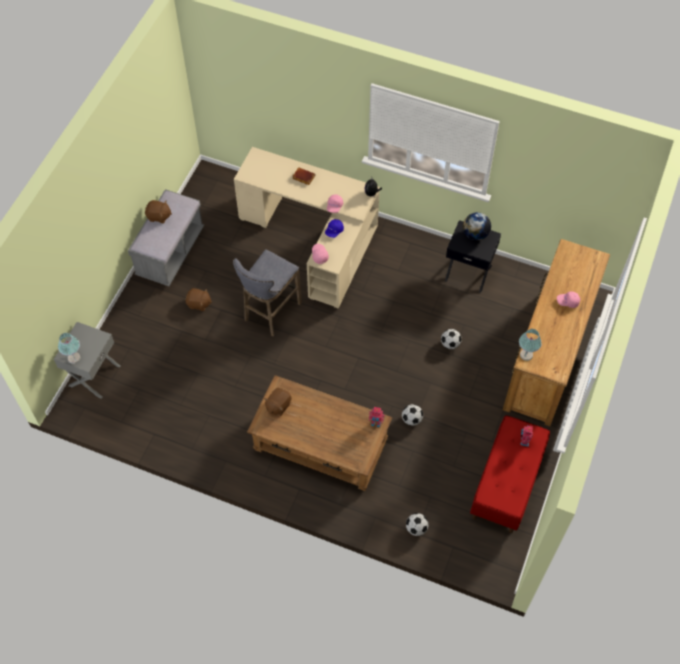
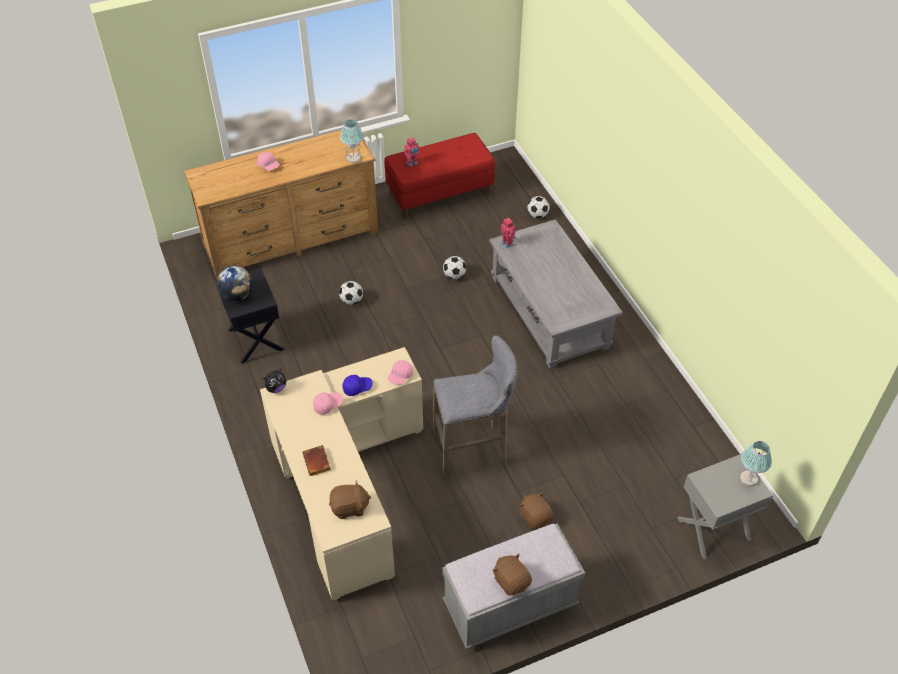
camera: 135 degrees left, 10 degrees down
brown coffee table [247,375,392,491] -> grey coffee table [489,219,623,369]
brown plush toy [264,388,292,416] -> brown plush toy moved to [329,480,371,519]

